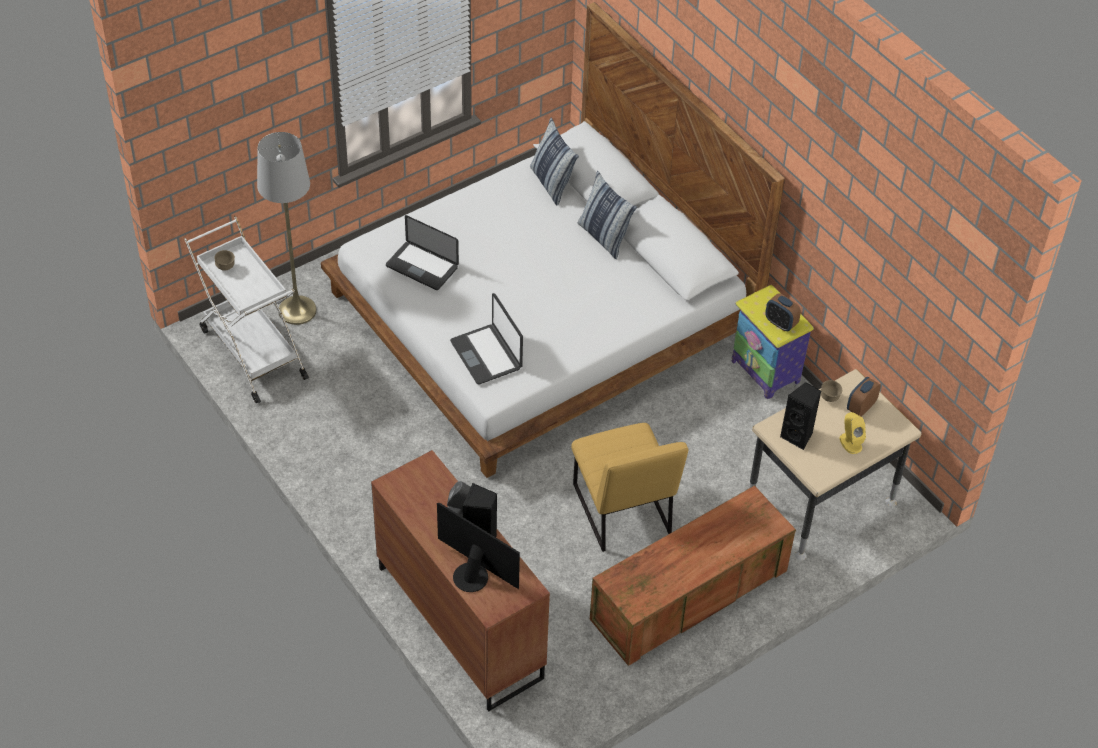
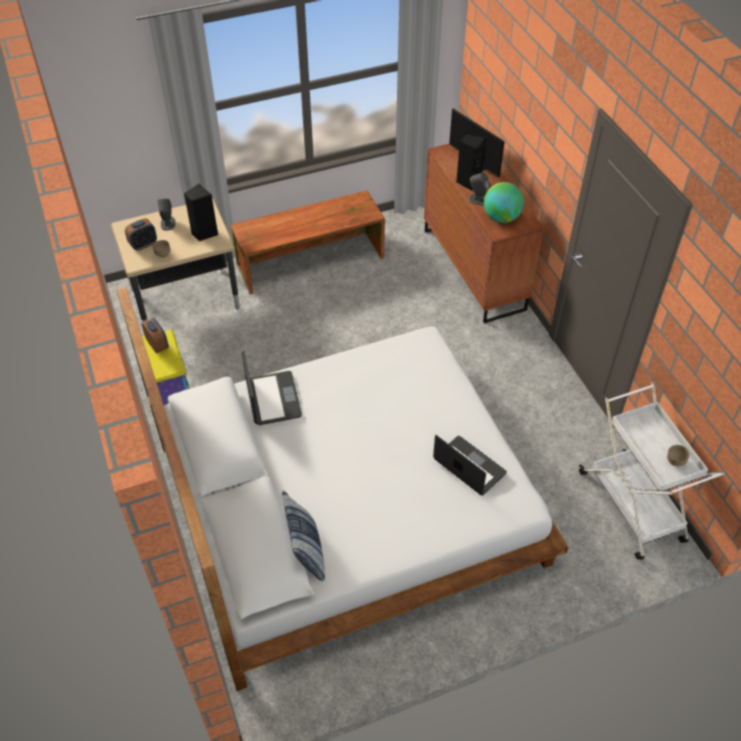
camera: 165 degrees left, 0 degrees up
grey floor lamp [257,132,317,325] -> none
laptop [450,293,523,384] -> laptop moved to [242,351,302,425]
yellow chair [571,423,688,552] -> none
pillow [578,171,637,259] -> none
yellow speaker [840,412,866,454] -> grey speaker [157,199,176,231]
none -> globe [484,182,524,223]

